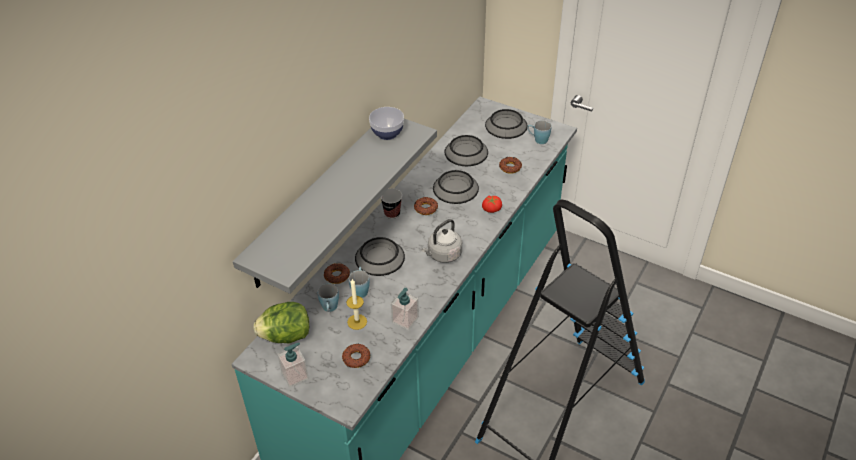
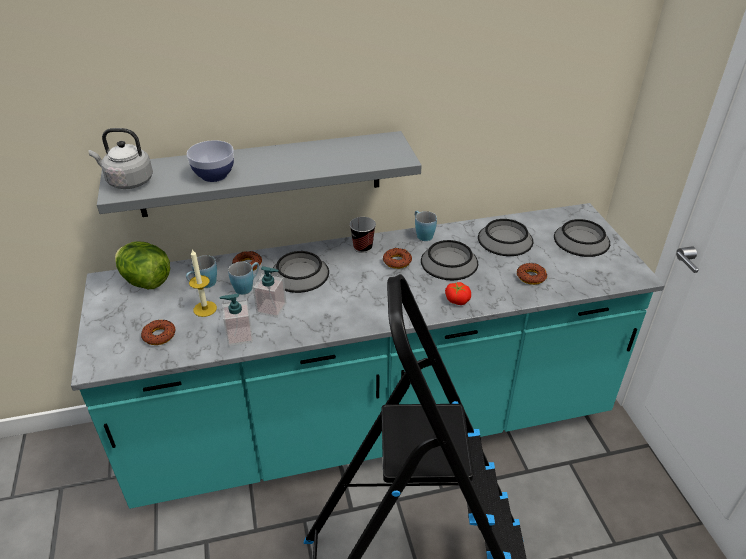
camera: 45 degrees right, 5 degrees down
soap dispenser [277,343,309,387] -> soap dispenser moved to [253,266,286,318]
bowl [369,107,404,140] -> bowl moved to [187,140,234,182]
grey kettle [422,219,462,263] -> grey kettle moved to [89,128,153,189]
blue mug [527,121,551,144] -> blue mug moved to [415,211,437,241]

